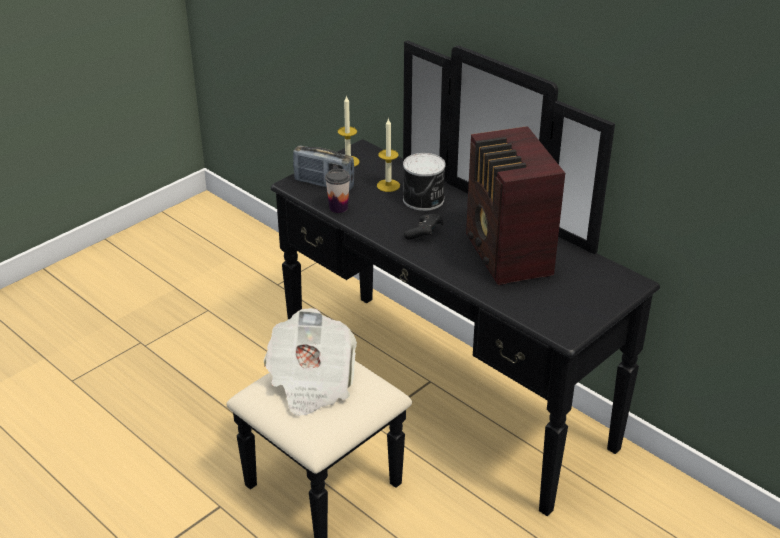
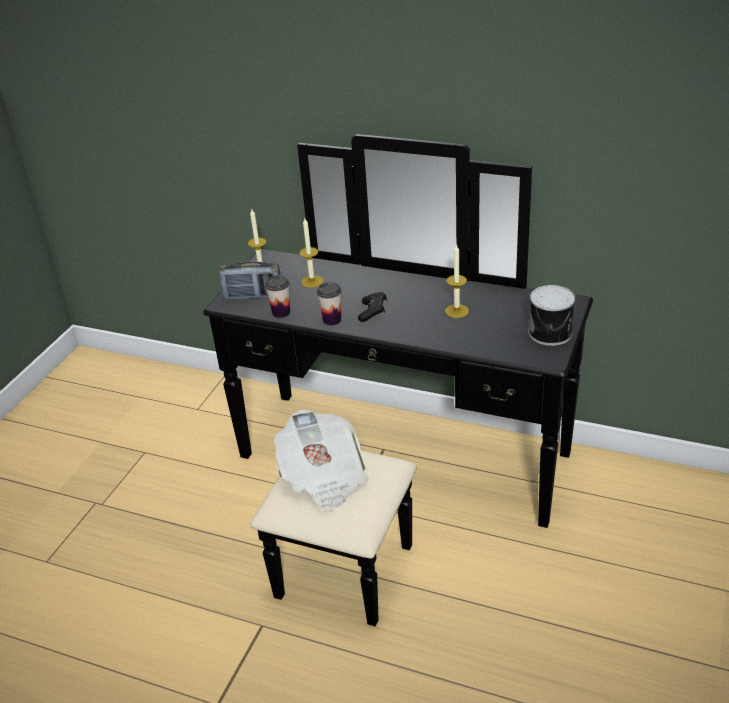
camera: 20 degrees left, 0 degrees up
can [403,153,446,211] -> can moved to [528,285,575,346]
radio [466,126,565,285] -> candle [445,244,469,318]
none -> cup [317,282,342,325]

